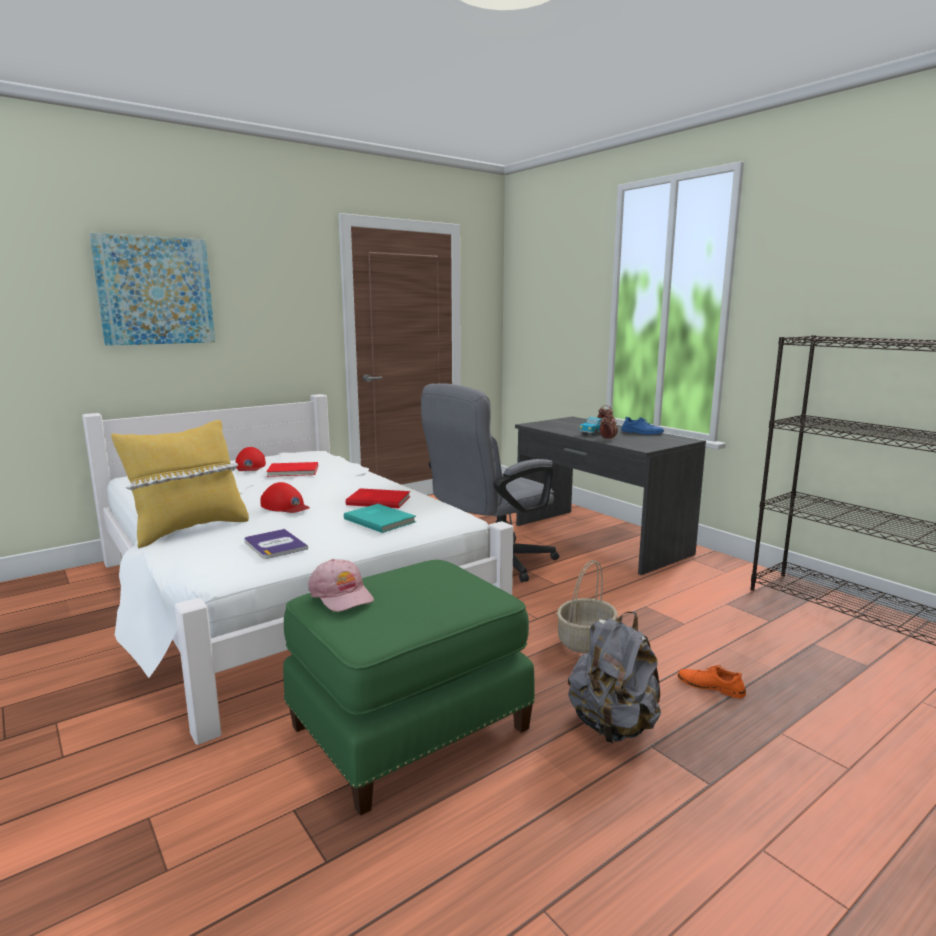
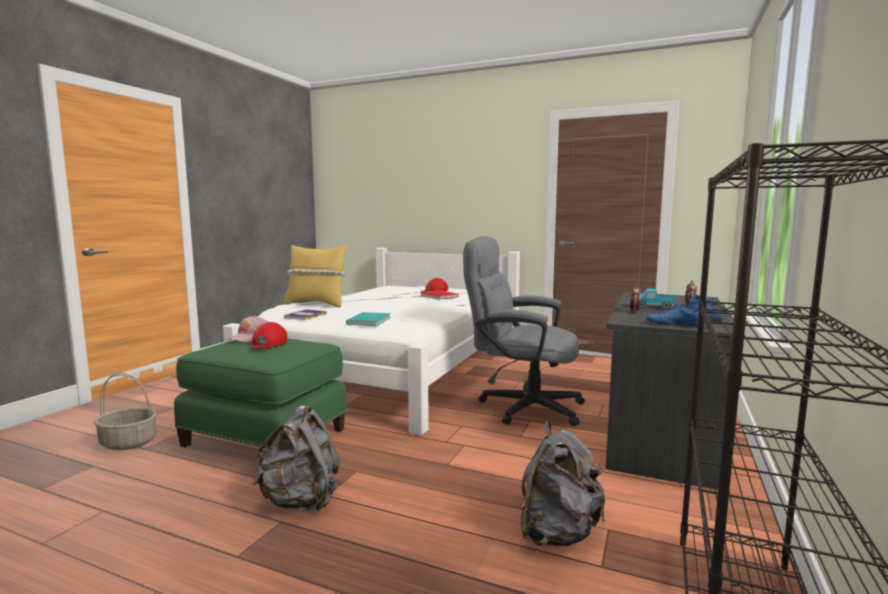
camera: 60 degrees right, 5 degrees down
picture [90,233,215,346] -> none
red cap [260,482,310,513] -> red cap moved to [250,322,288,349]
red book [346,488,410,508] -> none
basket [557,560,617,653] -> basket moved to [94,373,157,450]
orange shoe [677,665,746,698] -> none
none -> grey backpack [520,421,605,546]
none -> blue shoe [646,304,706,327]

